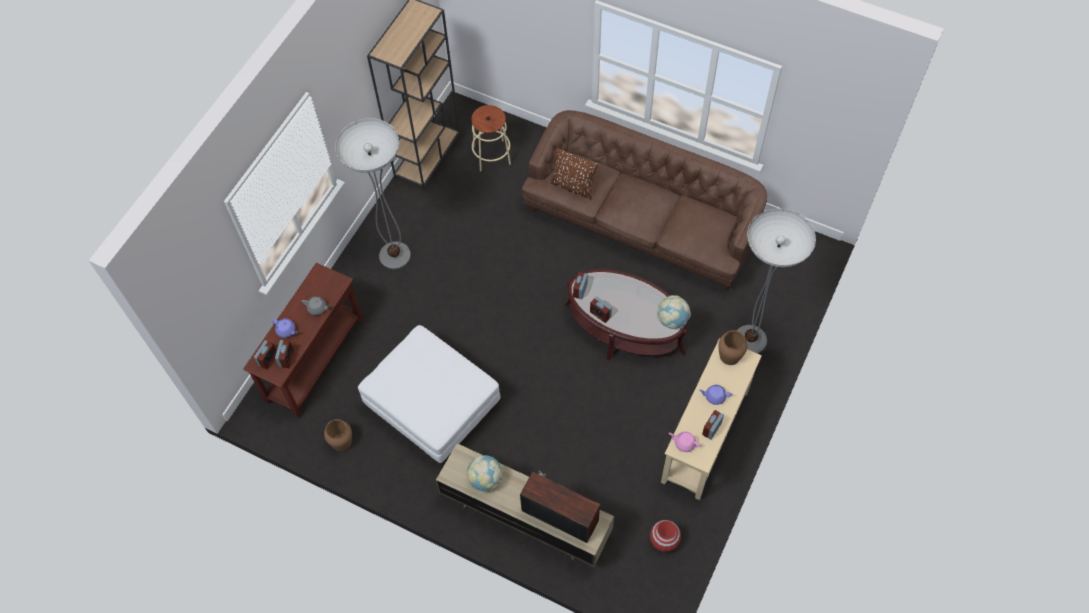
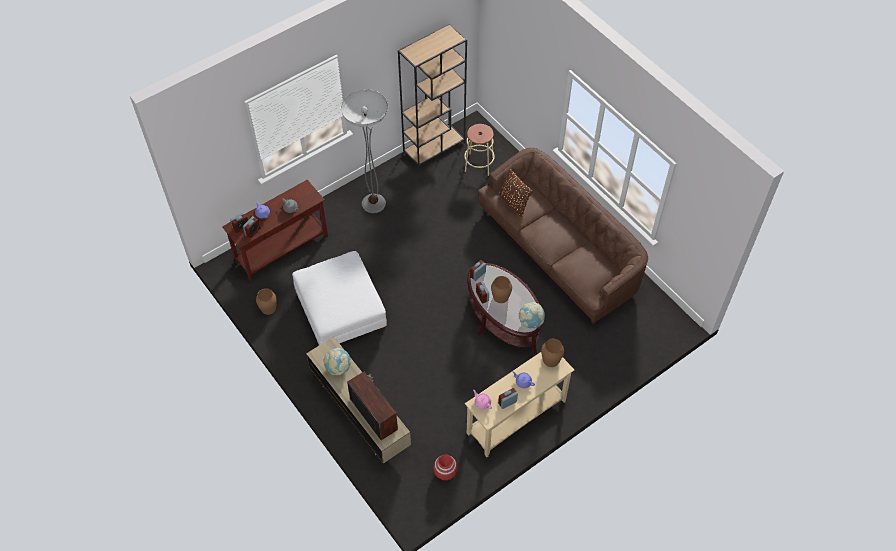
camera: 25 degrees right, 5 degrees down
floor lamp [737,208,816,354] -> none
none -> brown vase [491,276,512,303]

